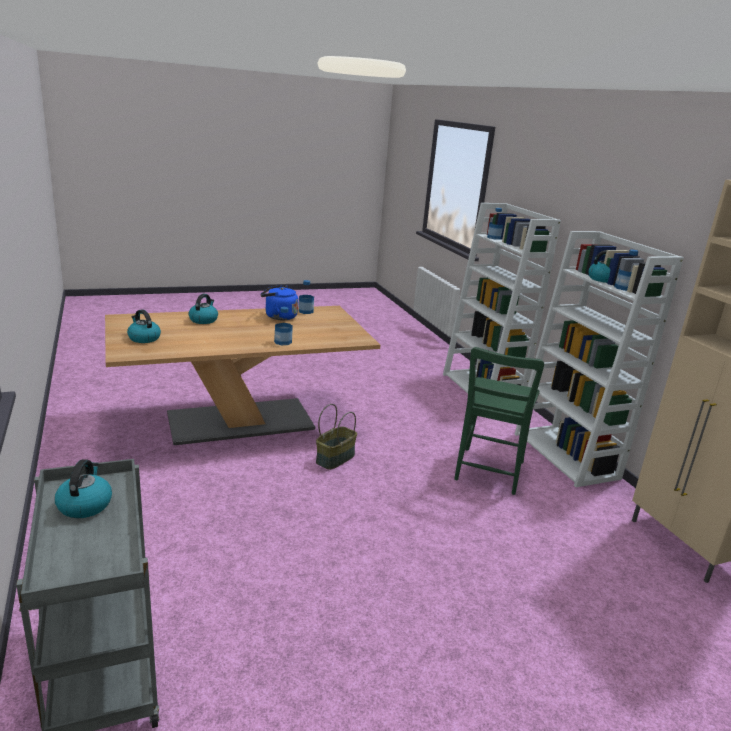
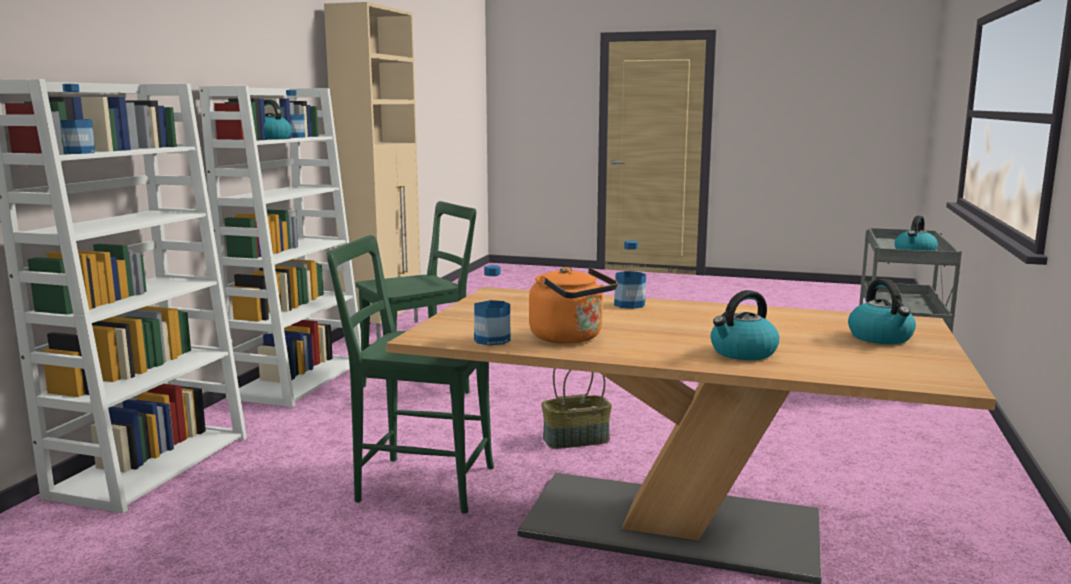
camera: 140 degrees left, 10 degrees down
blue kettle [261,285,298,320] -> orange kettle [529,267,618,344]
none -> green chair [327,235,494,514]

